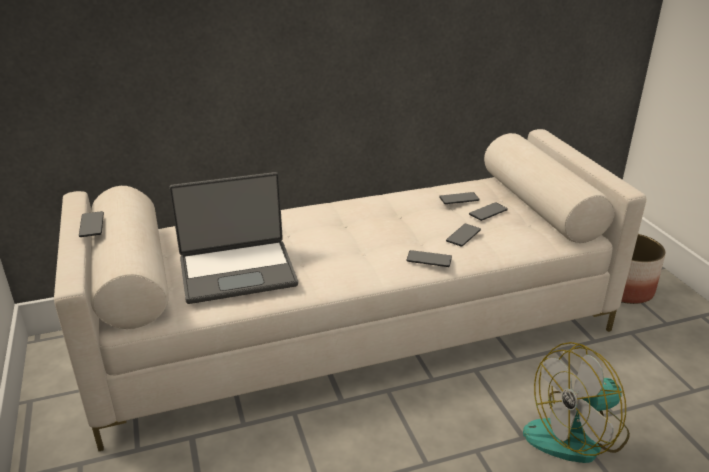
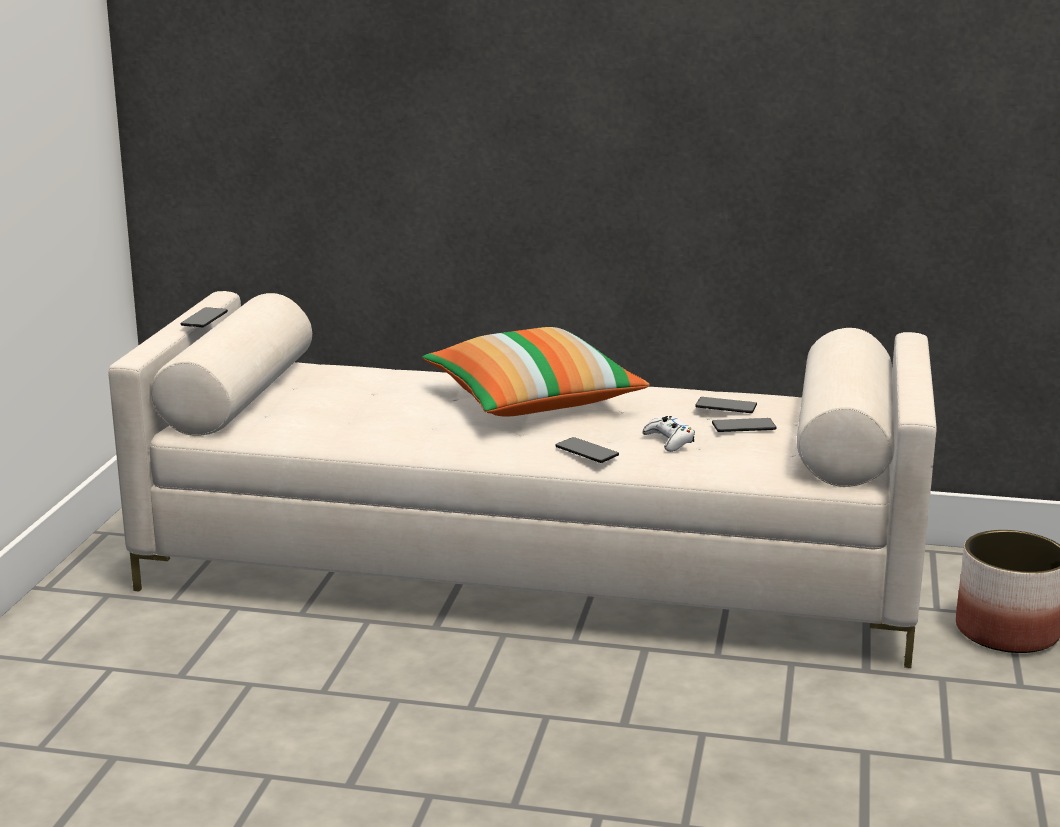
camera: 30 degrees right, 10 degrees down
laptop [169,172,298,304] -> none
phone [446,224,481,247] -> white game controller [643,416,695,452]
fan [523,342,630,463] -> none
none -> pillow [422,327,650,417]

